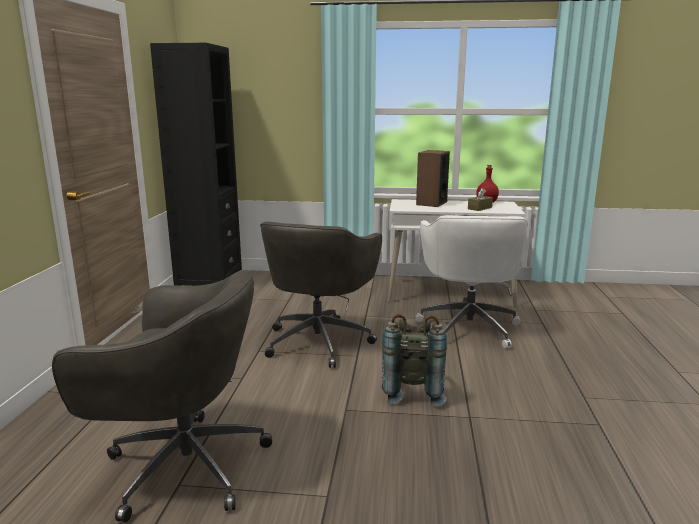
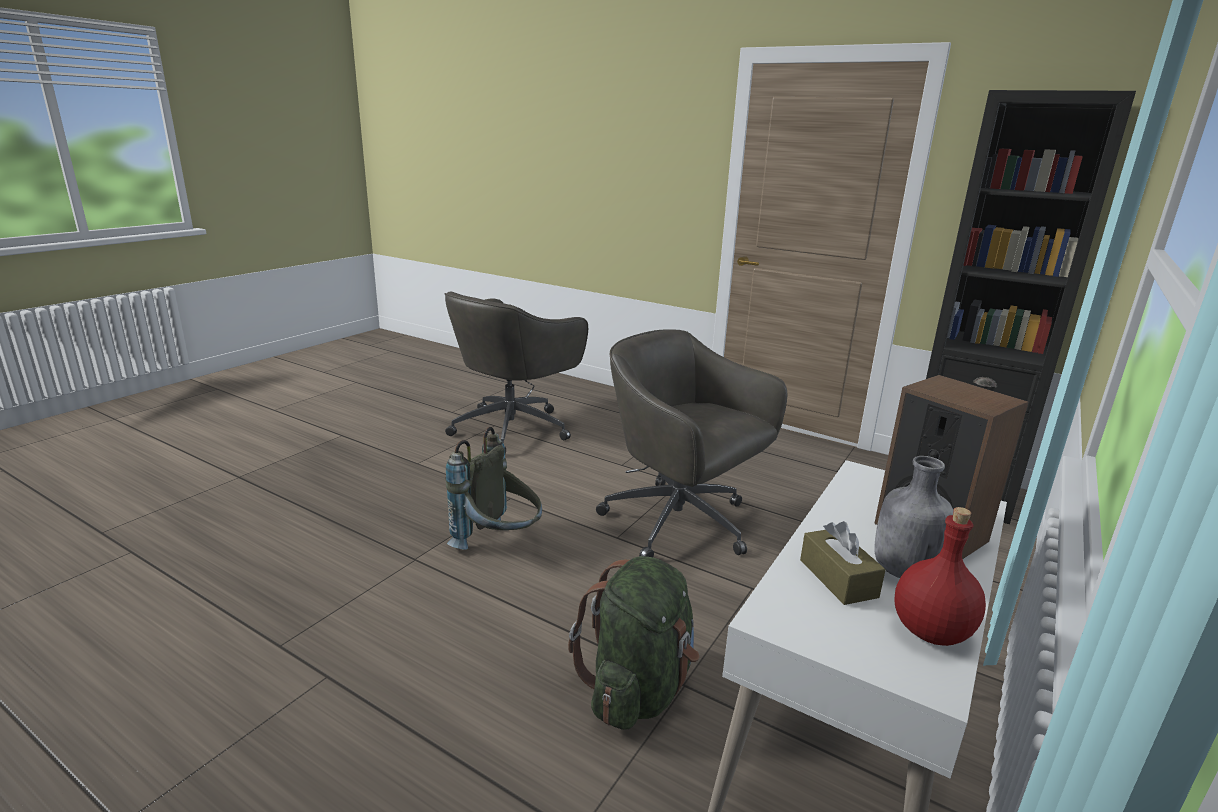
camera: 115 degrees right, 5 degrees up
white office chair [416,215,528,349] -> green backpack [568,556,699,730]
none -> grey bottle [874,456,954,578]

